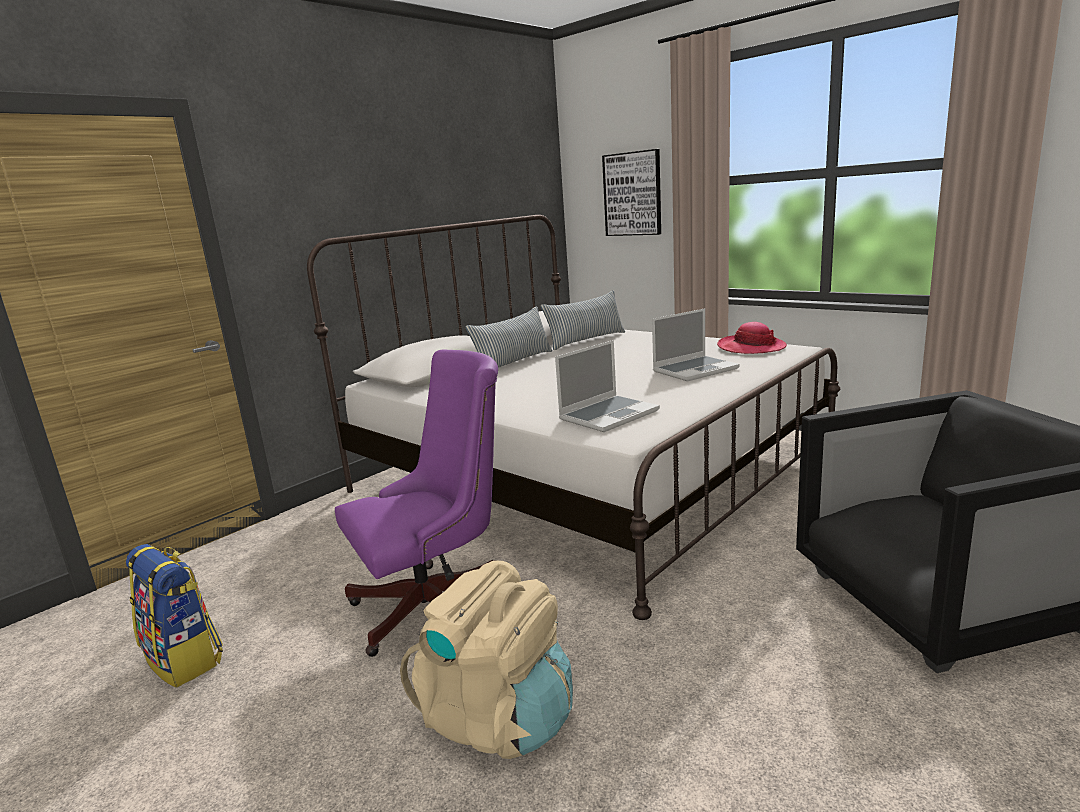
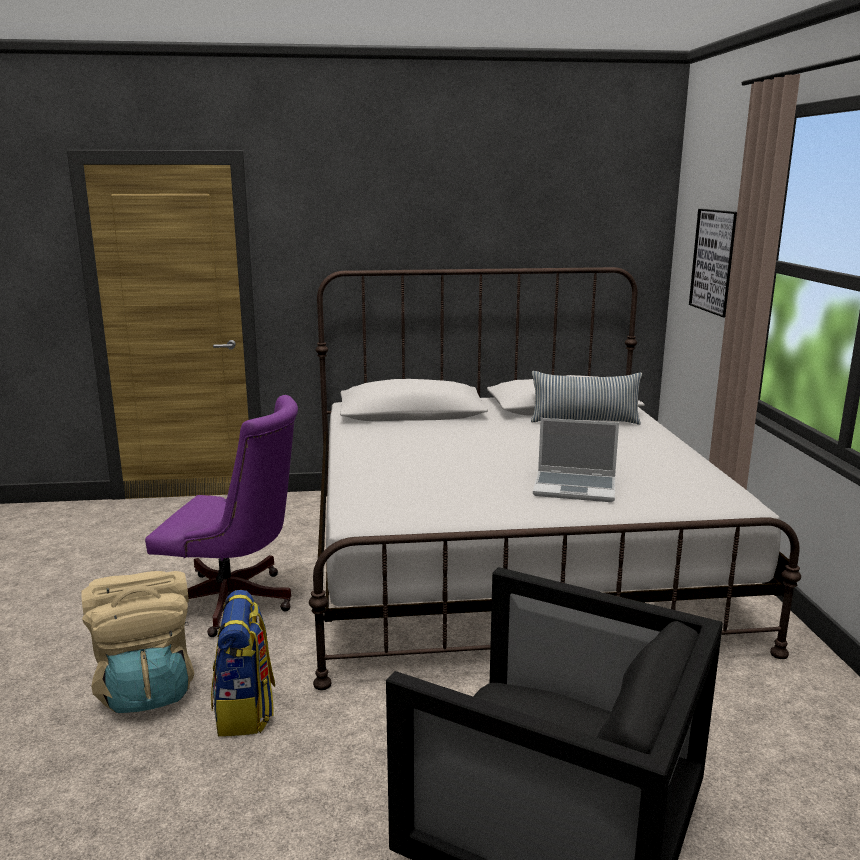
camera: 40 degrees right, 0 degrees up
backpack [126,544,223,688] -> backpack moved to [211,590,275,737]
pillow [466,306,552,368] -> none
laptop [555,340,660,432] -> none
hat [717,322,787,354] -> none

